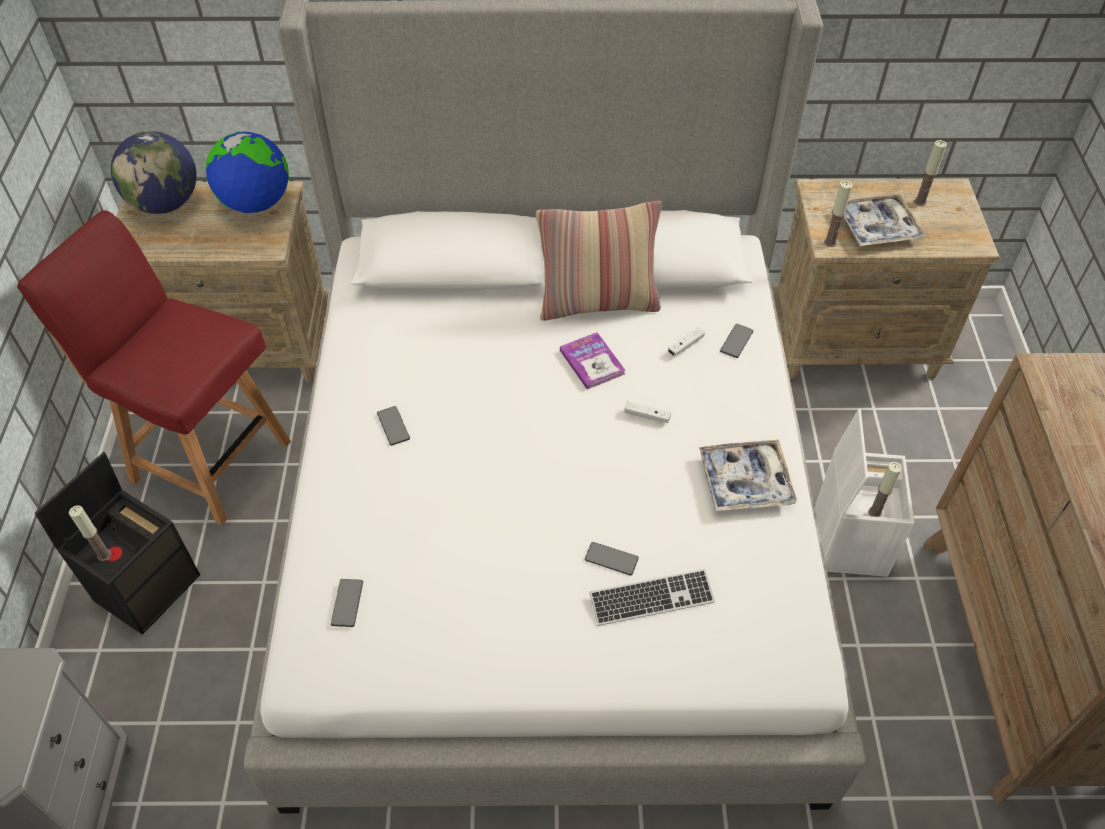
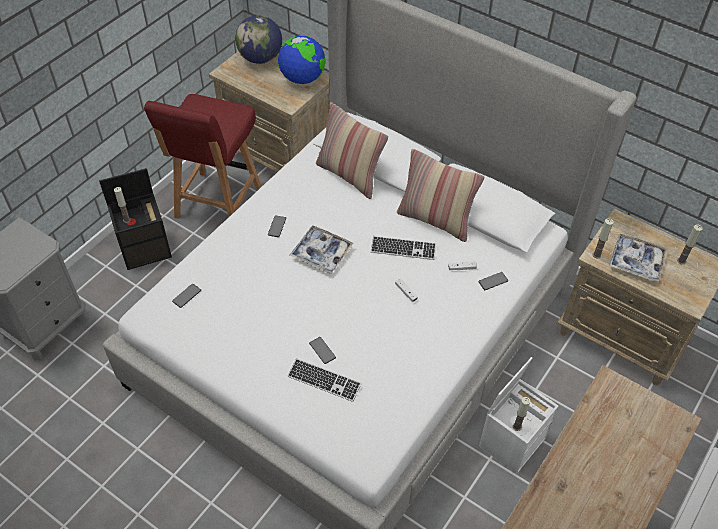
camera: 35 degrees right, 0 degrees up
red chair [17,210,291,525] -> red chair turned 135 degrees counterclockwise [144,94,261,219]
book [560,332,625,389] -> keyboard [371,236,437,260]
tray [699,440,797,511] -> tray moved to [290,226,354,274]
none -> pillow [316,102,388,199]

